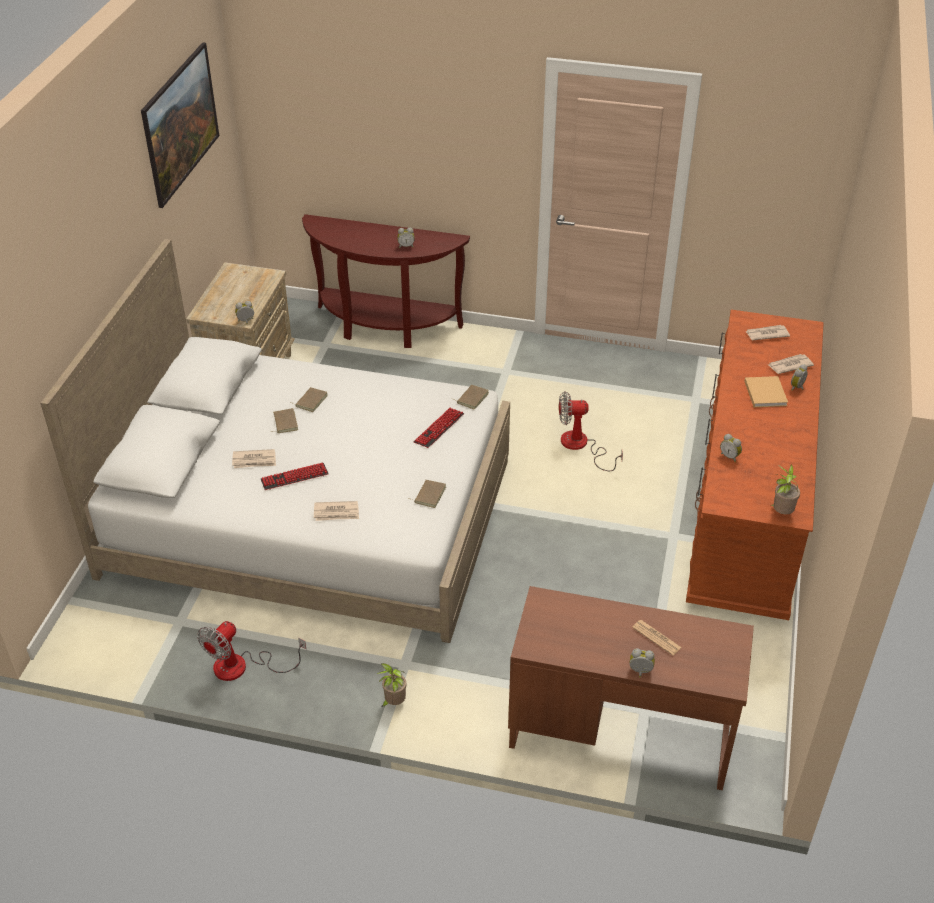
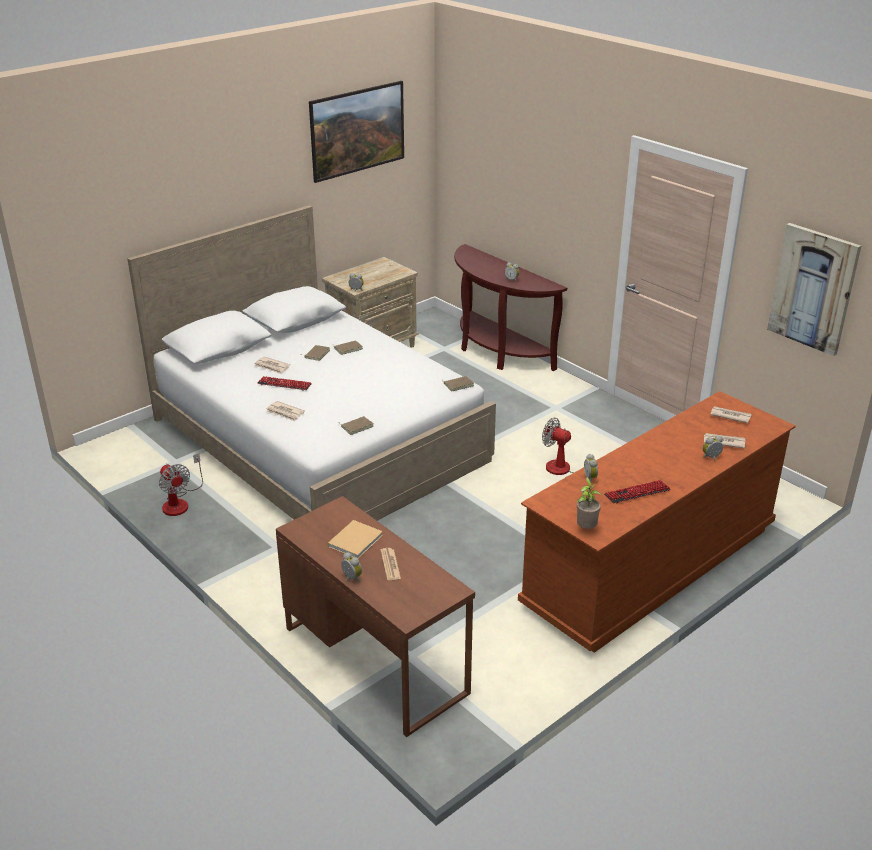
camera: 35 degrees right, 10 degrees down
fan [197,621,306,681] -> fan turned 105 degrees counterclockwise [159,453,203,516]
potted plant [377,663,406,707] -> none
keyboard [413,408,464,448] -> keyboard moved to [604,480,671,504]
beige book [744,376,788,407] -> beige book moved to [328,520,383,559]
none -> picture [767,223,861,356]

